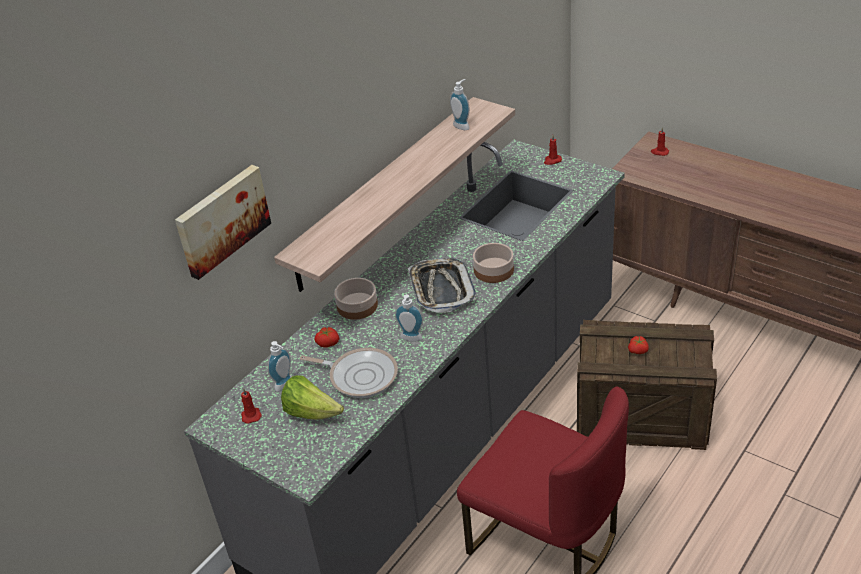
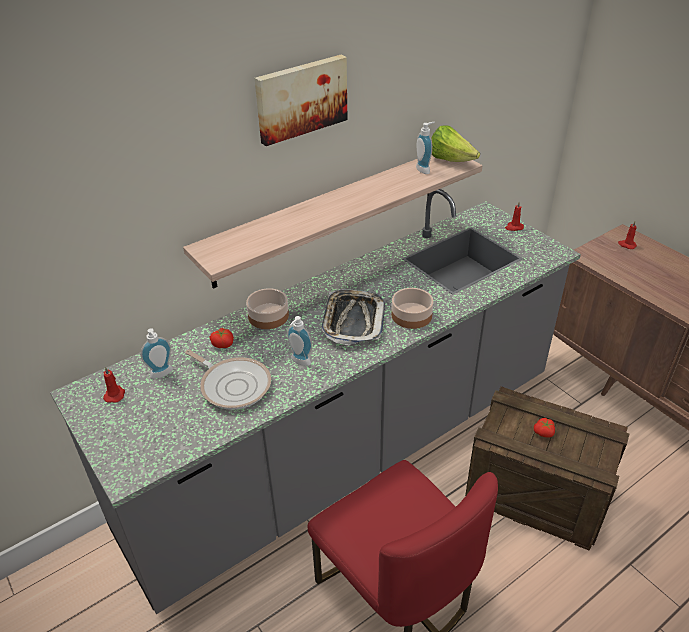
camera: 15 degrees right, 0 degrees up
picture [175,165,271,280] -> picture moved to [255,55,348,146]
lettuce [281,375,344,420] -> lettuce moved to [431,125,480,162]

